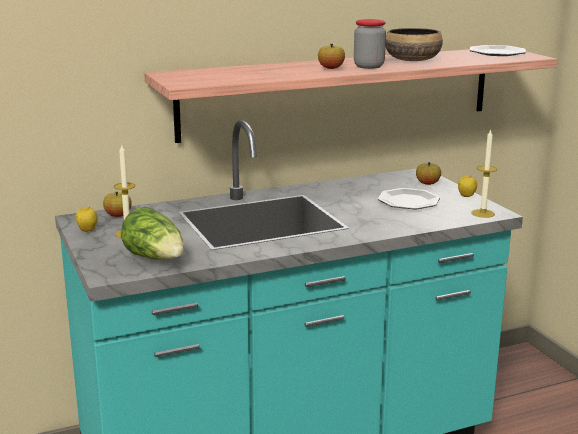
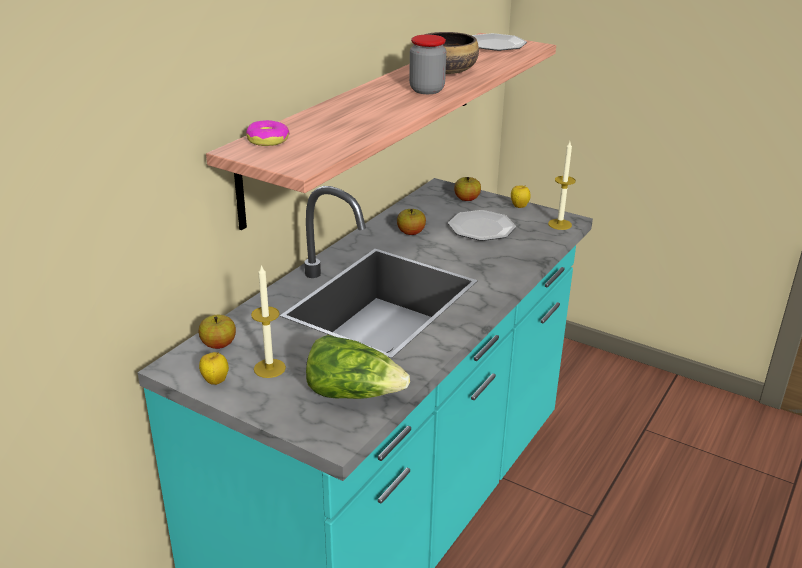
camera: 35 degrees left, 10 degrees up
apple [318,44,345,69] -> apple moved to [397,209,426,235]
none -> donut [246,120,290,146]

